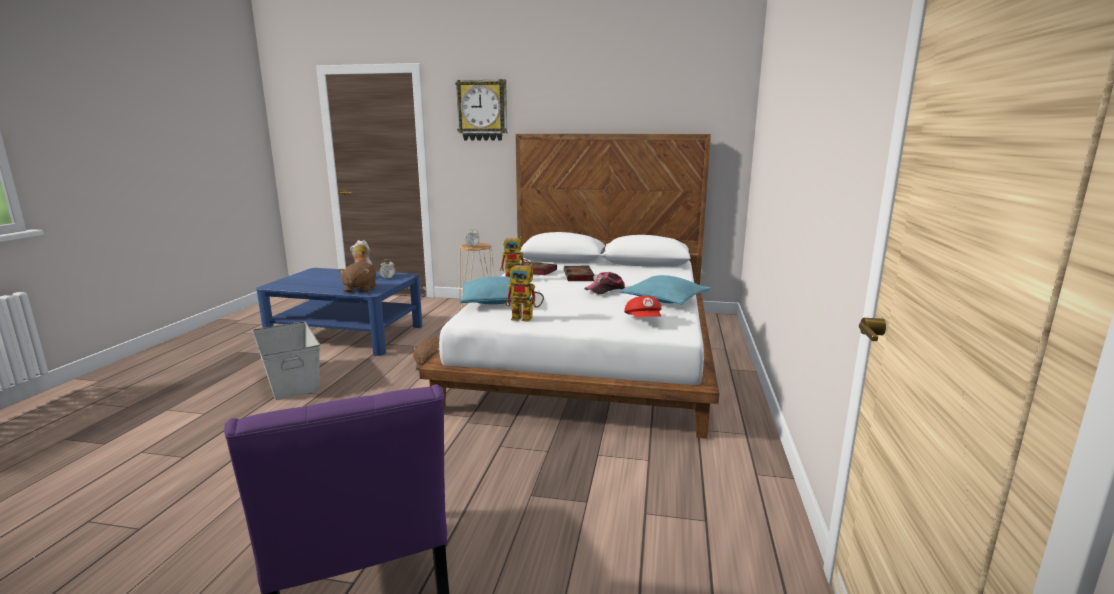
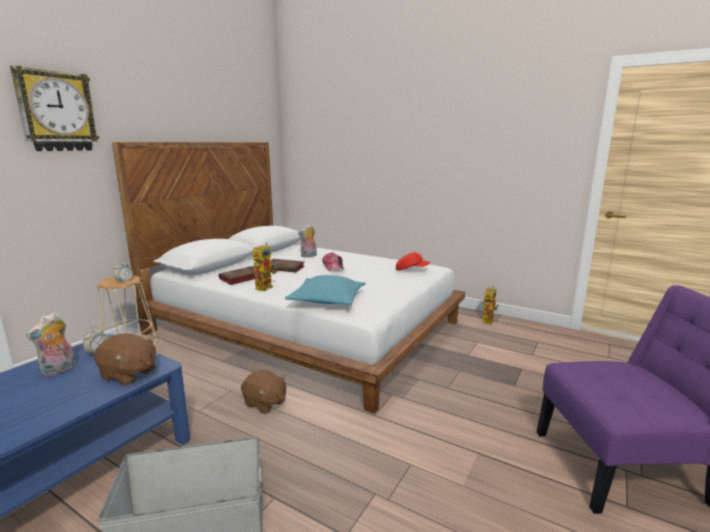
camera: 70 degrees left, 0 degrees up
toy robot [505,264,544,322] -> toy robot moved to [482,286,499,325]
turquoise pillow [619,275,711,304] -> none
none -> plush toy [298,224,317,258]

